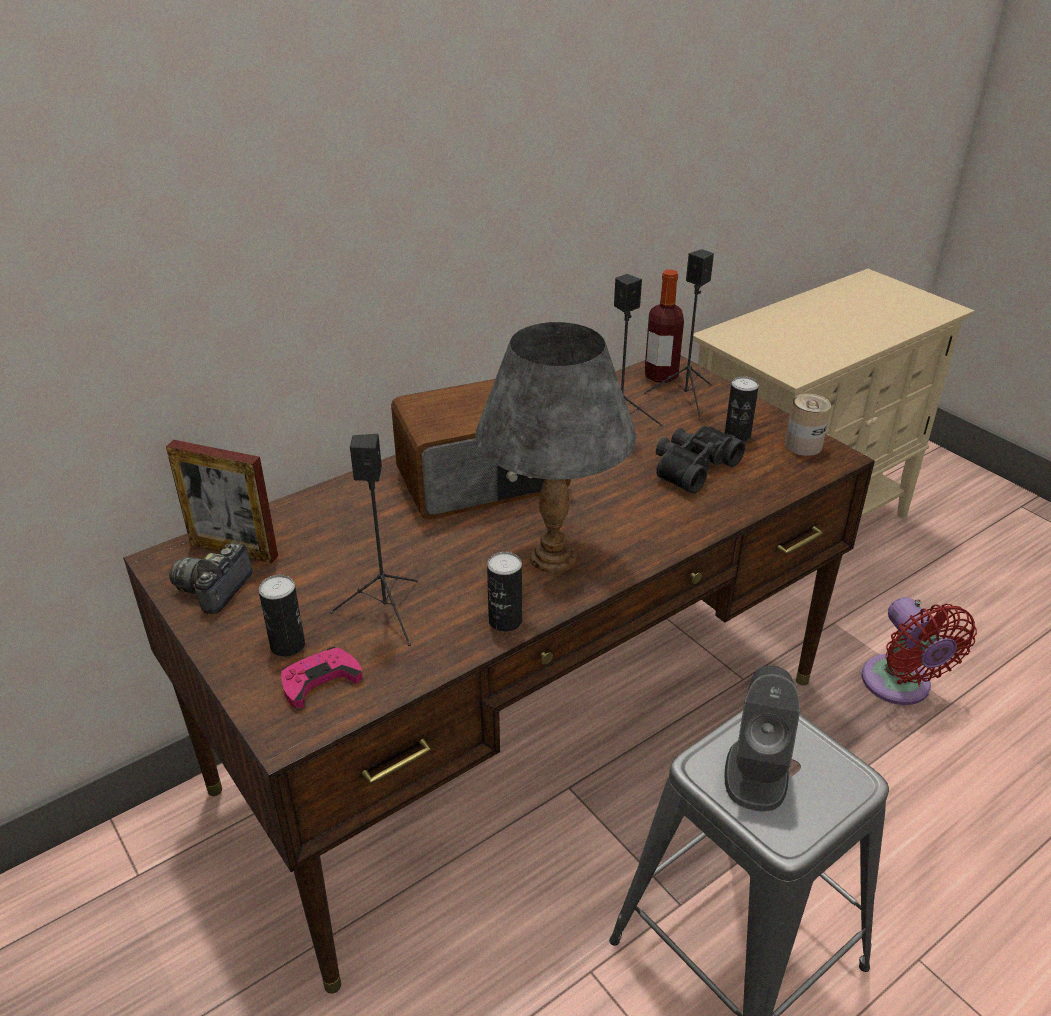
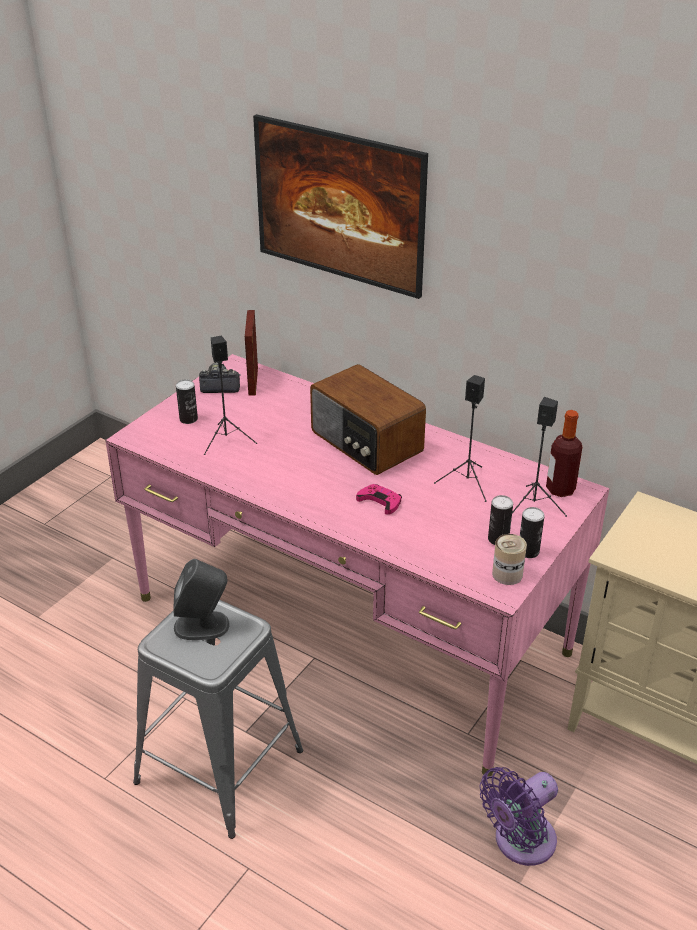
camera: 70 degrees right, 0 degrees up
brown desk [123,356,875,994] -> pink desk [105,354,609,777]
pink game controller [281,647,362,708] -> pink game controller moved to [356,484,402,515]
grey table lamp [475,322,636,573] -> none
can [487,552,522,632] -> can moved to [520,507,545,558]
black binoculars [656,426,745,494] -> none
red fan [861,597,977,705] -> purple fan [479,767,558,866]
none -> picture [253,114,428,299]

